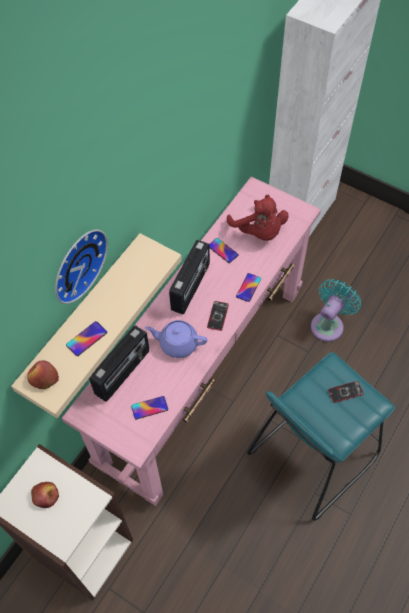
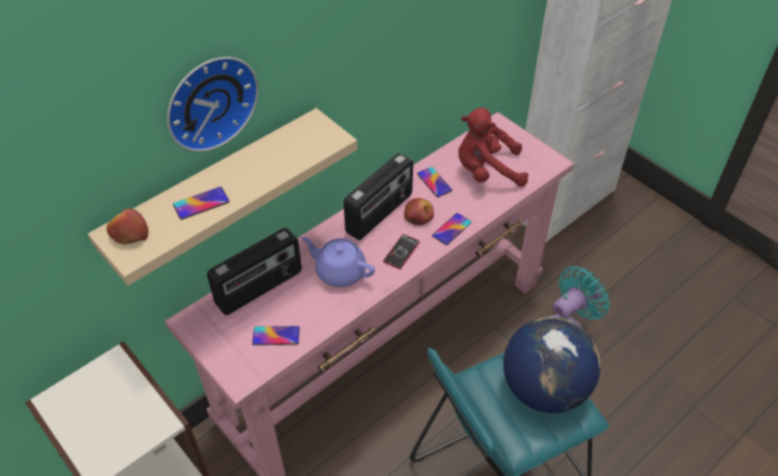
camera: 15 degrees right, 10 degrees down
apple [31,482,59,508] -> apple moved to [404,198,434,226]
red plush toy [227,195,289,241] -> red plush toy turned 105 degrees clockwise [458,108,528,187]
phone [328,381,364,403] -> globe [503,317,601,413]

